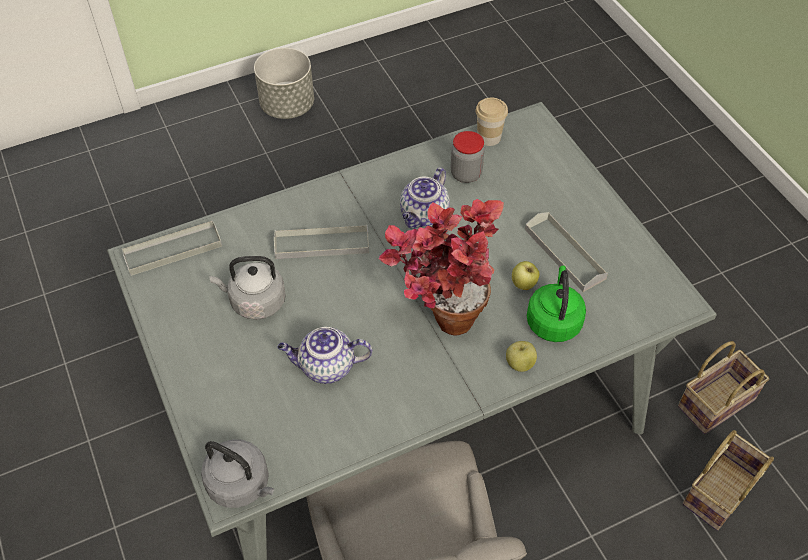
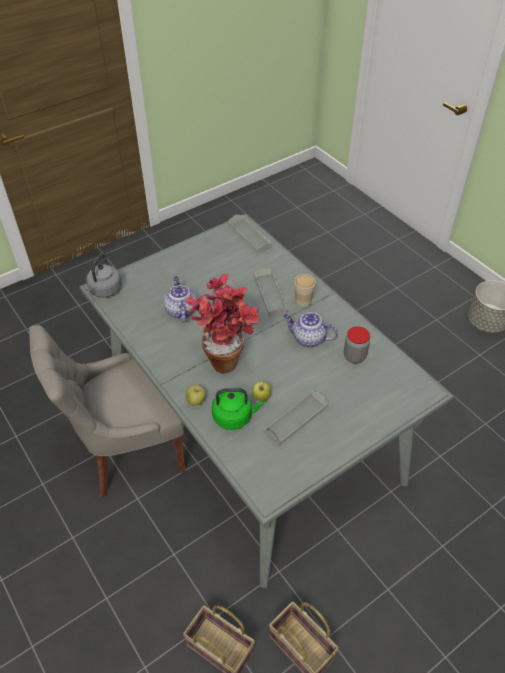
camera: 80 degrees right, 5 degrees down
grey kettle [209,256,286,320] -> none
cup [476,97,508,146] -> cup moved to [294,274,316,307]

